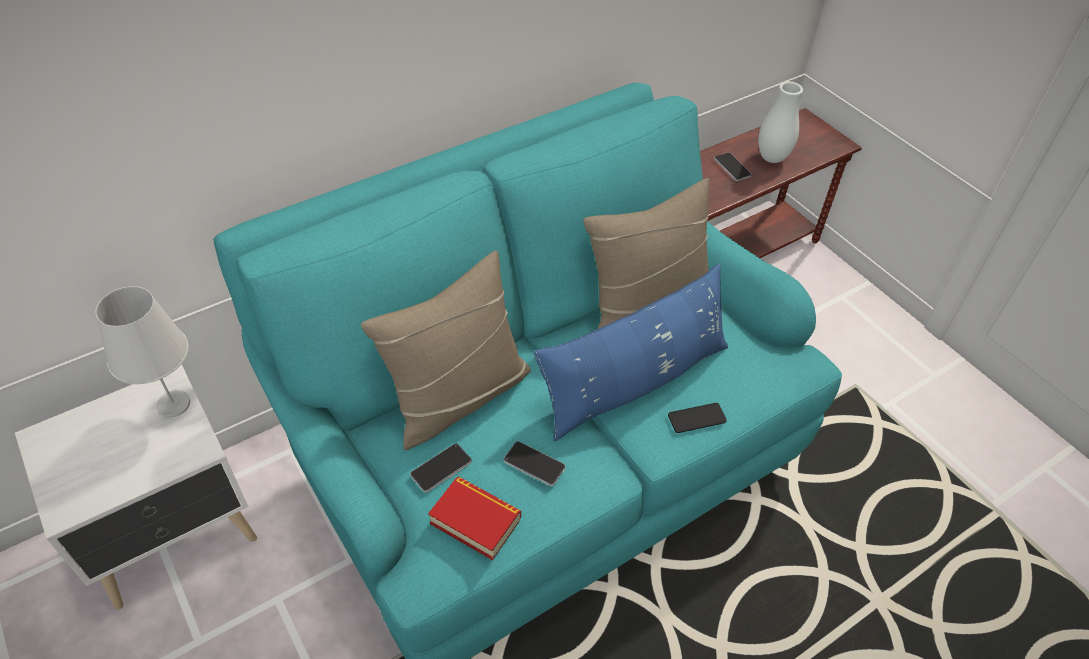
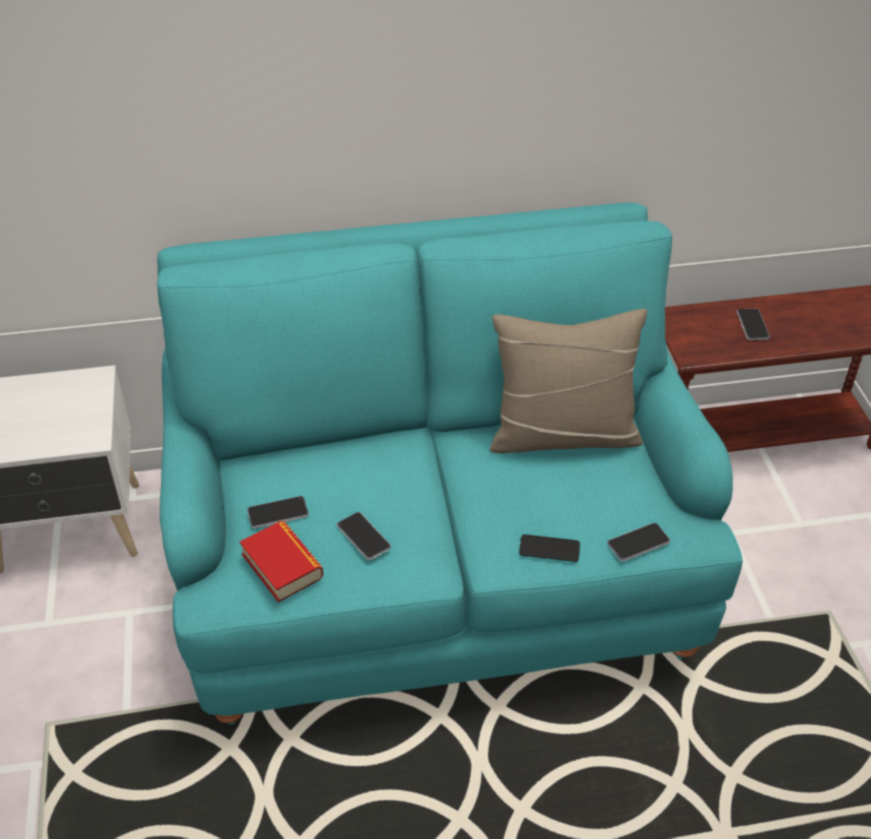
camera: 25 degrees right, 5 degrees down
white table lamp [95,286,190,418] -> none
beige pillow [361,250,531,450] -> none
blue pillow [534,264,728,441] -> none
white vase [758,81,803,163] -> none
none -> phone [607,523,670,561]

